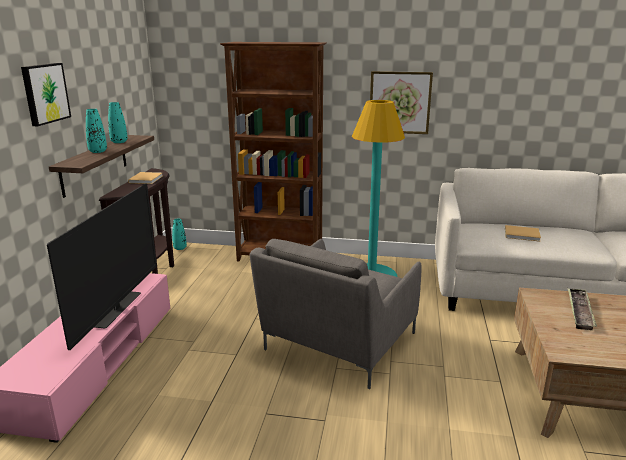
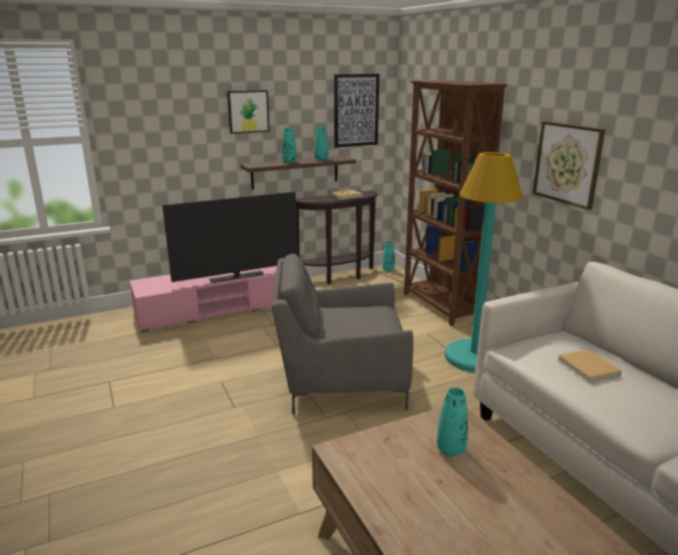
camera: 55 degrees right, 0 degrees up
tray [567,288,597,330] -> turquoise vase [437,388,468,456]
none -> picture [334,74,379,147]

